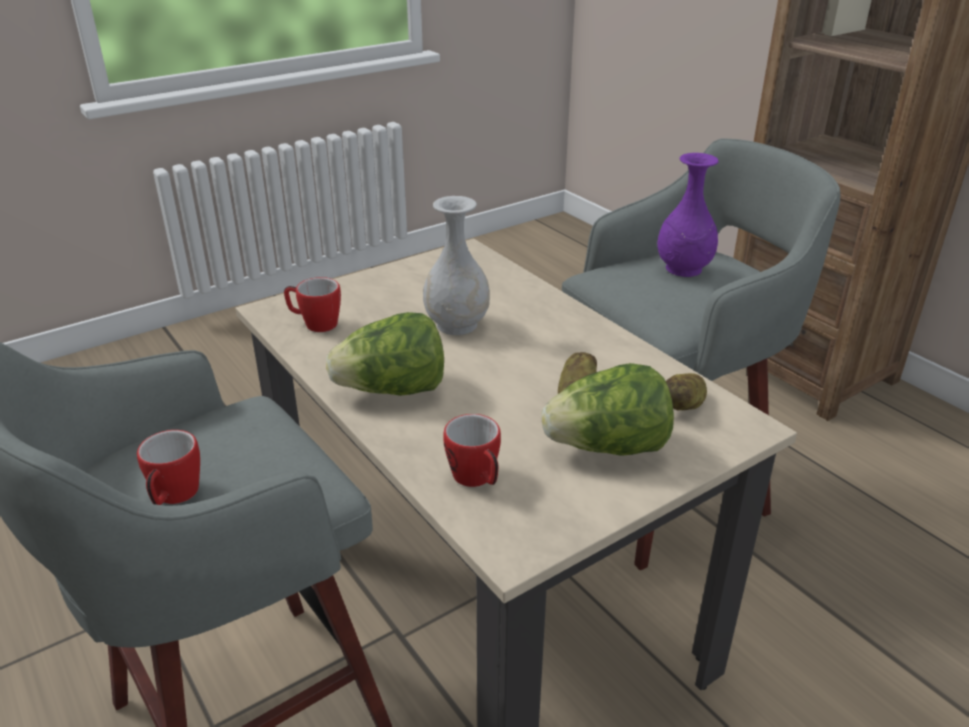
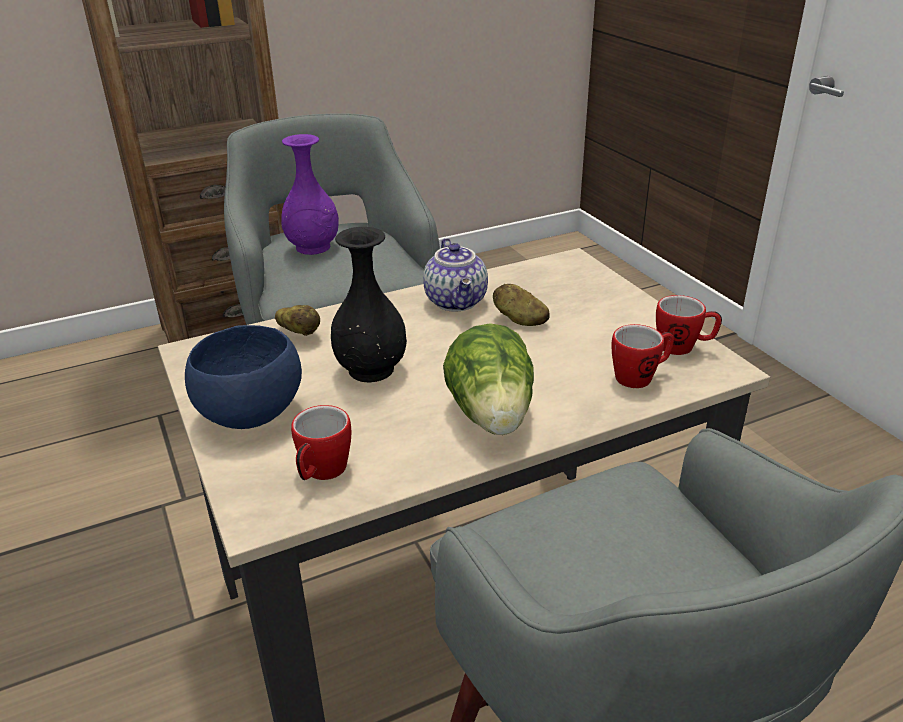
camera: 80 degrees left, 0 degrees up
mug [137,430,200,505] -> mug moved to [656,295,722,355]
white vase [423,196,490,335] -> black vase [331,227,407,382]
lettuce [541,363,674,456] -> none
potato [666,373,707,411] -> potato moved to [275,305,320,336]
none -> blue bowl [185,325,302,429]
none -> teapot [423,238,488,312]

